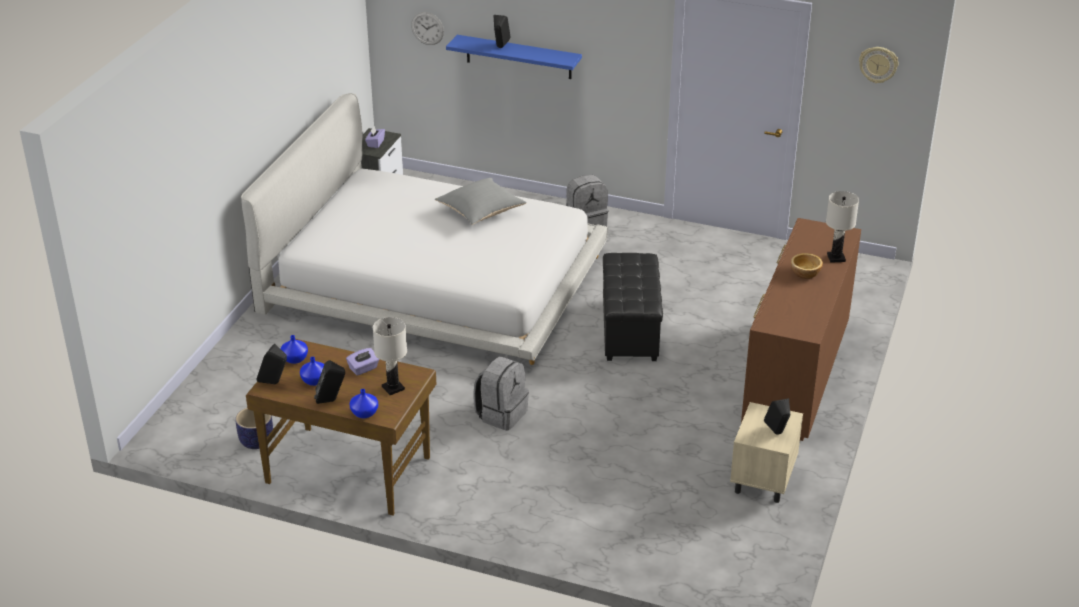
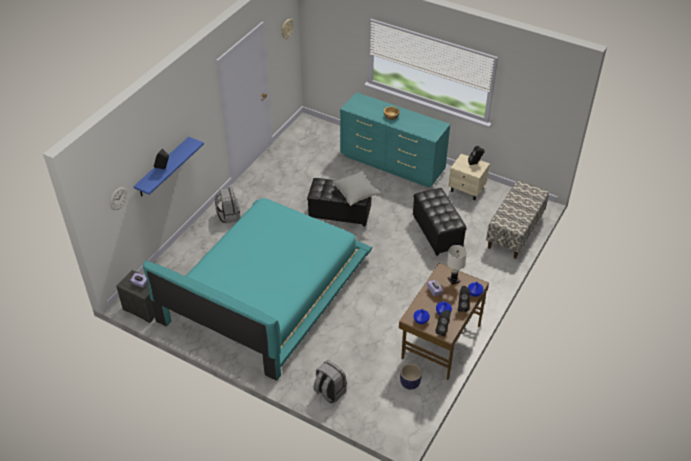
camera: 80 degrees left, 10 degrees up
white bed [241,93,608,365] -> turquoise bed [143,198,372,381]
grey pillow [435,178,527,225] -> grey pillow moved to [332,170,381,206]
grey backpack [473,357,529,431] -> grey backpack moved to [313,360,347,404]
brown dresser [741,218,861,441] -> turquoise dresser [340,92,450,188]
white table lamp [826,191,859,263] -> none
none -> black ottoman [413,188,467,256]
none -> bench [486,180,549,259]

